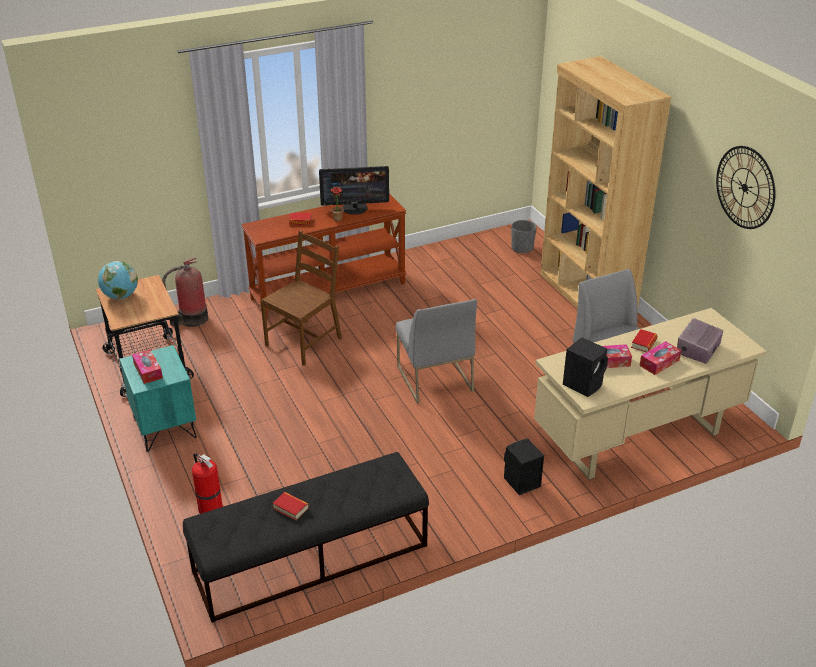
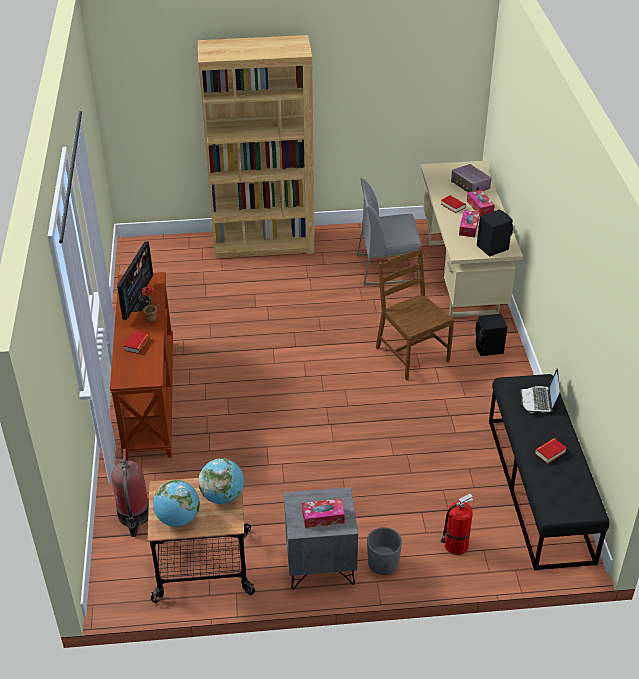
camera: 70 degrees left, 5 degrees up
turquoise nightstand [120,345,197,452] -> grey nightstand [284,487,358,590]
brown chair [260,230,342,366] -> brown chair moved to [376,247,454,381]
grey chair [396,299,477,404] -> none
grey planter [511,220,537,253] -> grey planter moved to [367,527,402,575]
wall clock [716,146,776,229] -> none
none -> globe [198,458,244,504]
none -> laptop [520,369,560,413]

